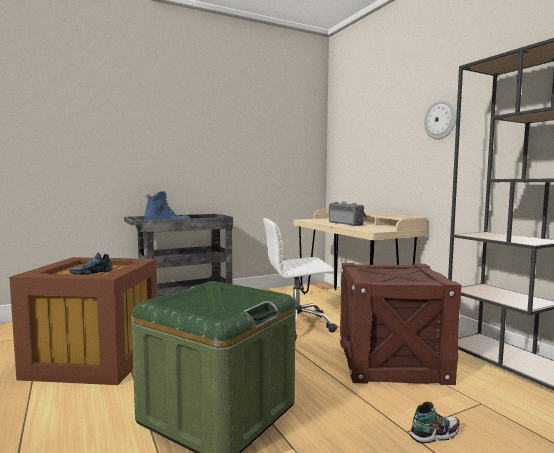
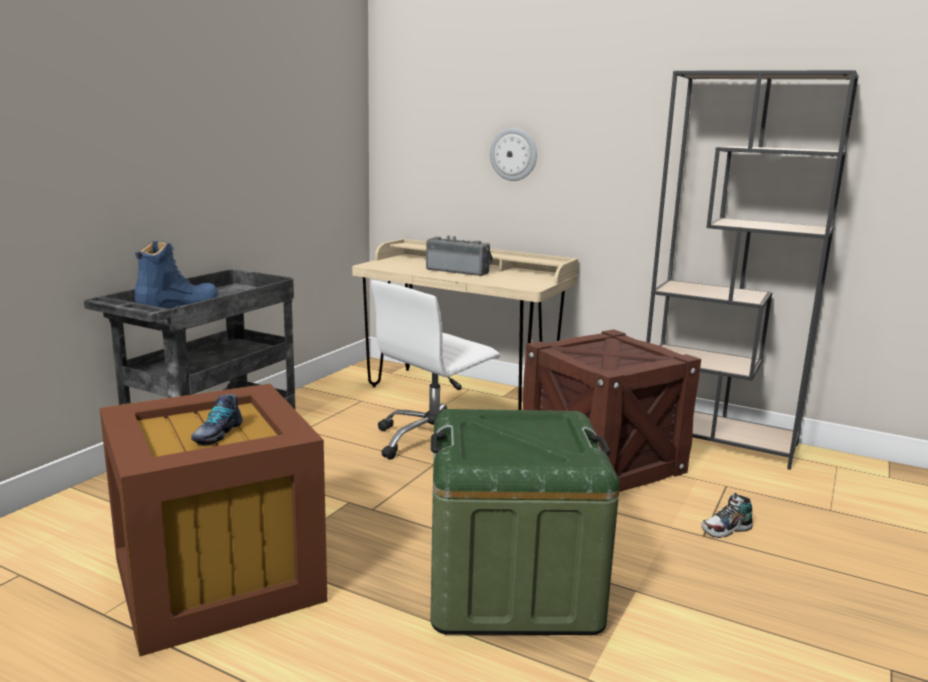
camera: 35 degrees left, 10 degrees up
shoe [410,402,460,443] -> shoe turned 150 degrees counterclockwise [702,493,753,538]
wall clock [424,99,457,140] -> wall clock moved to [490,128,537,181]

